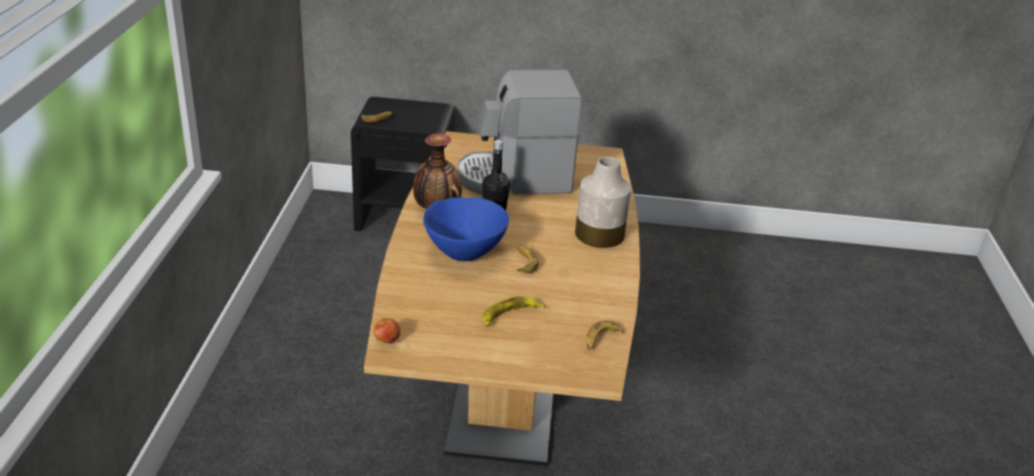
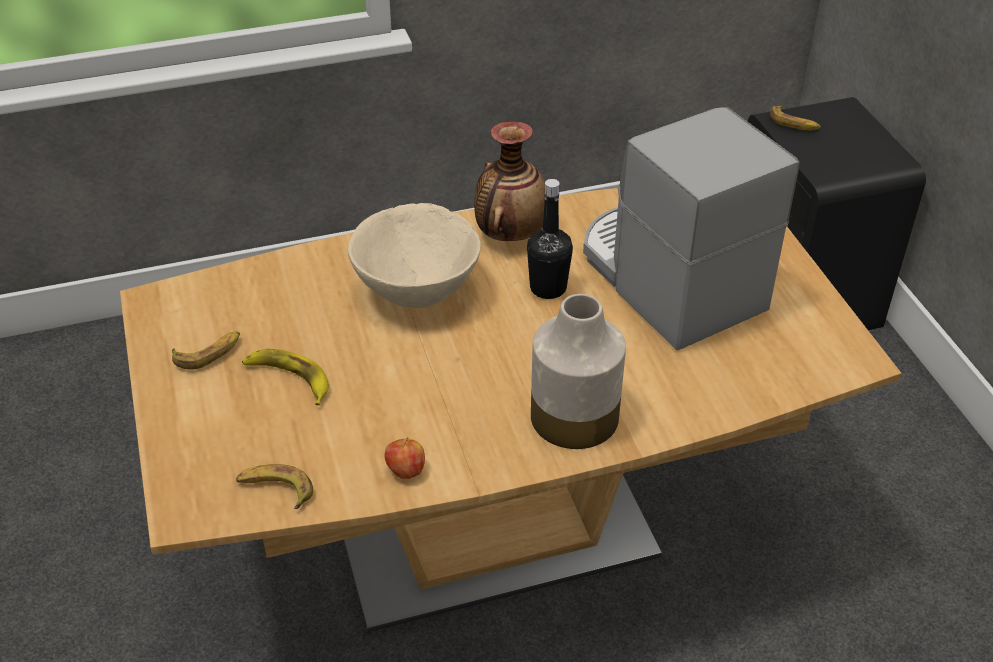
camera: 70 degrees right, 10 degrees up
apple [374,318,400,343] -> apple moved to [385,437,425,479]
blue bowl [423,197,509,261] -> beige bowl [348,203,481,308]
banana [516,246,539,273] -> banana moved to [172,331,240,370]

